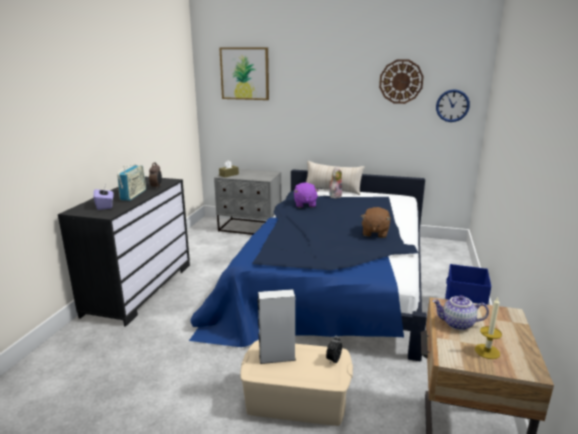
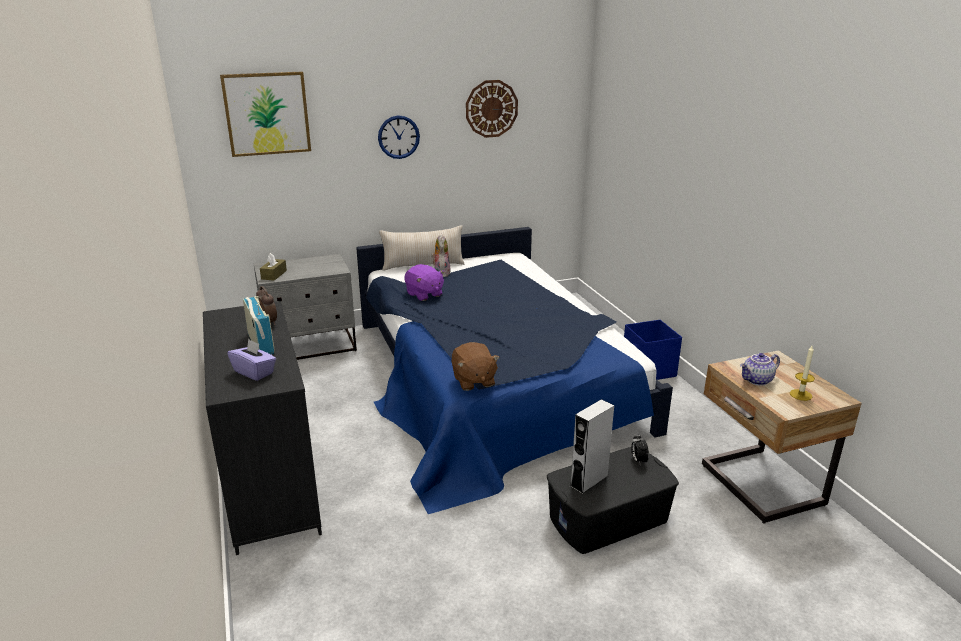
camera: 35 degrees left, 5 degrees up
beige storage box [240,340,353,426] -> black storage box [547,447,679,554]
brown plush toy [361,207,391,238] -> brown plush toy moved to [451,342,500,391]
wall clock [436,89,470,122] -> wall clock moved to [378,115,420,159]

